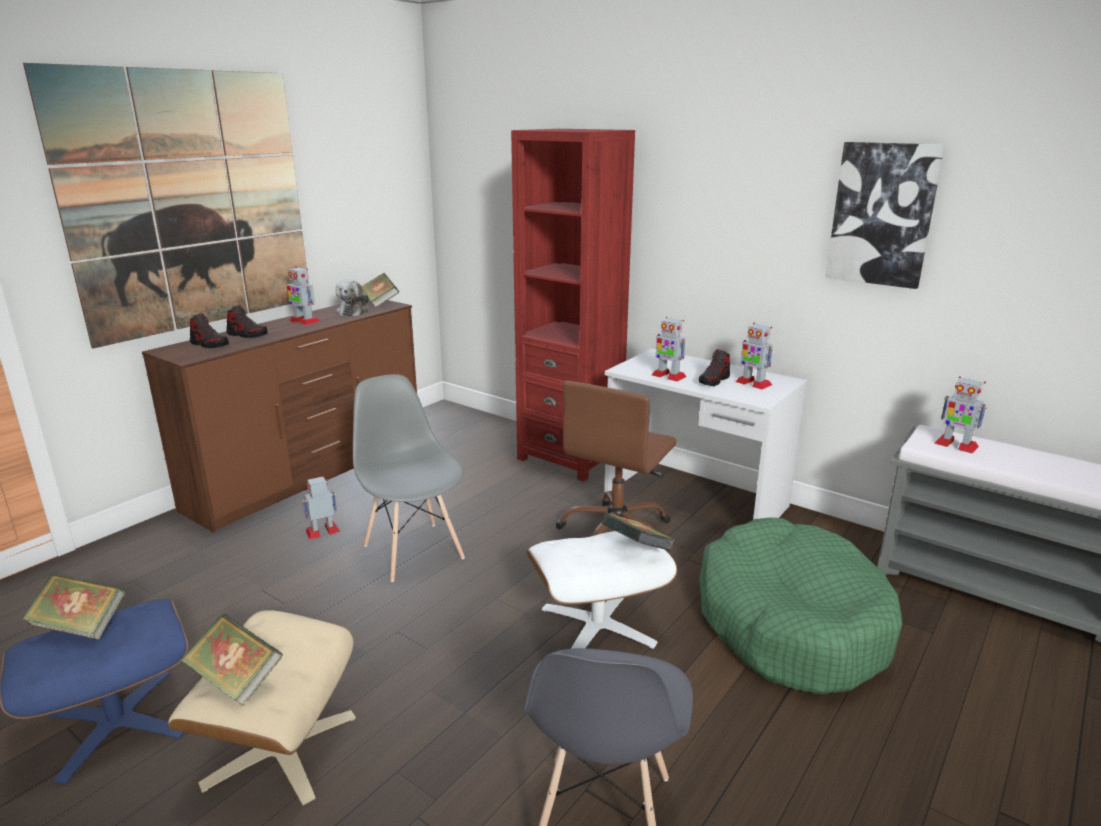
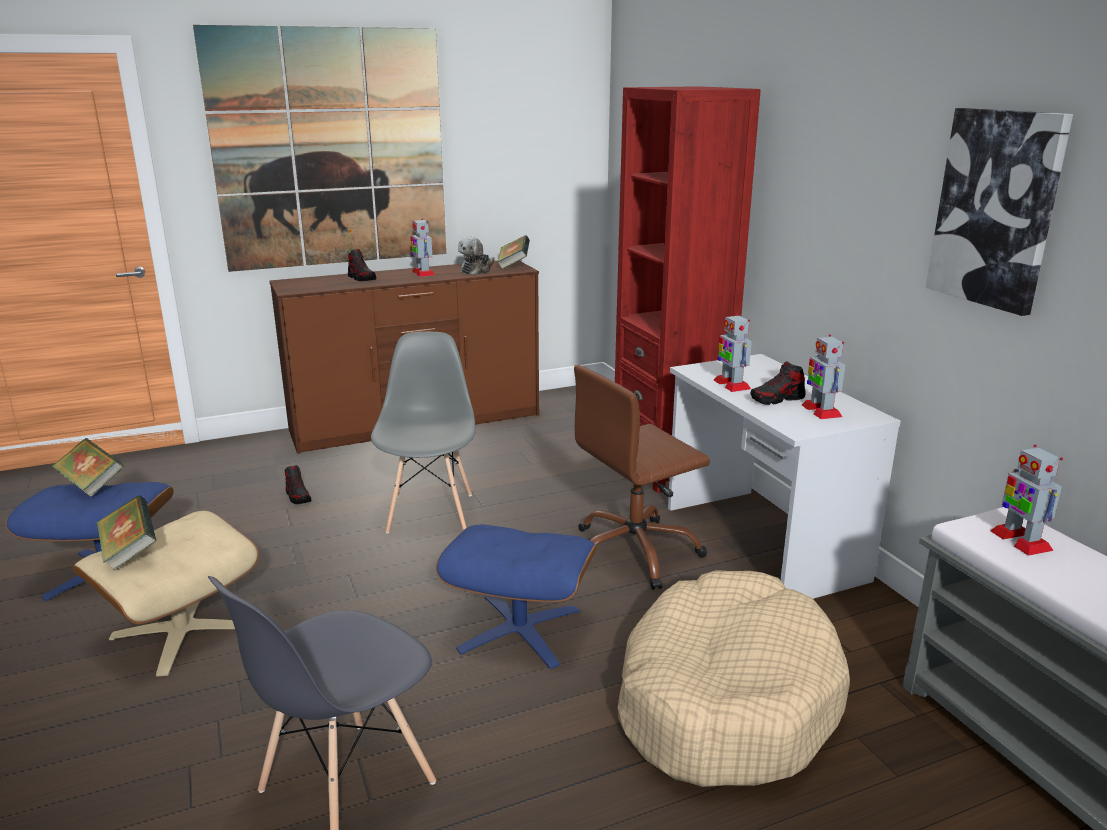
camera: 30 degrees right, 0 degrees up
shoe [190,313,229,348] -> shoe moved to [284,465,311,504]
toy robot [302,476,340,540] -> none
white ottoman [527,531,677,649] -> blue ottoman [436,525,597,669]
book [602,513,674,551] -> none
green dog bed [699,517,903,695] -> beige dog bed [618,570,850,787]

